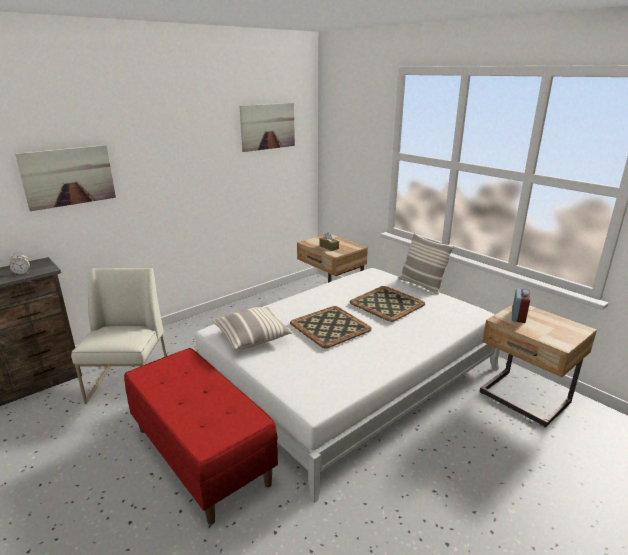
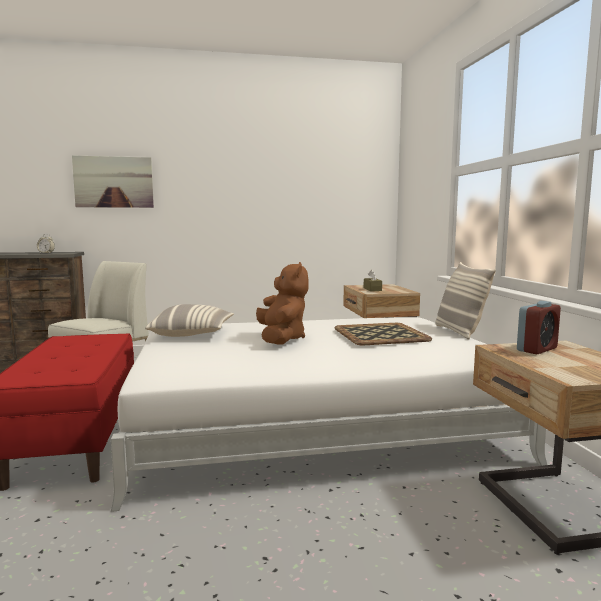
camera: 30 degrees right, 15 degrees down
picture [240,103,295,152] -> none
tray [290,306,372,348] -> brown plush toy [256,262,308,345]

